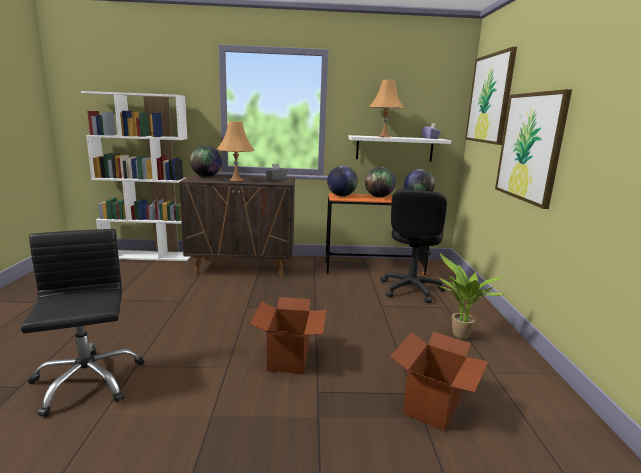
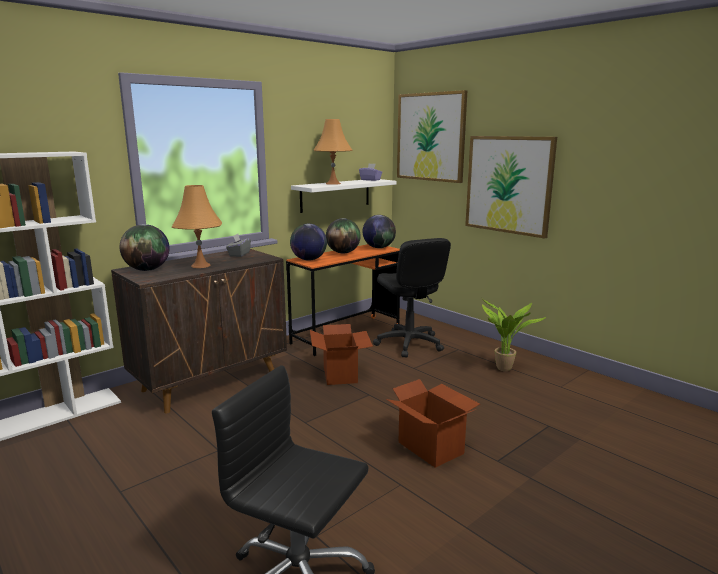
camera: 40 degrees left, 0 degrees up
cardboard box [390,332,488,431] -> cardboard box moved to [310,324,373,385]

